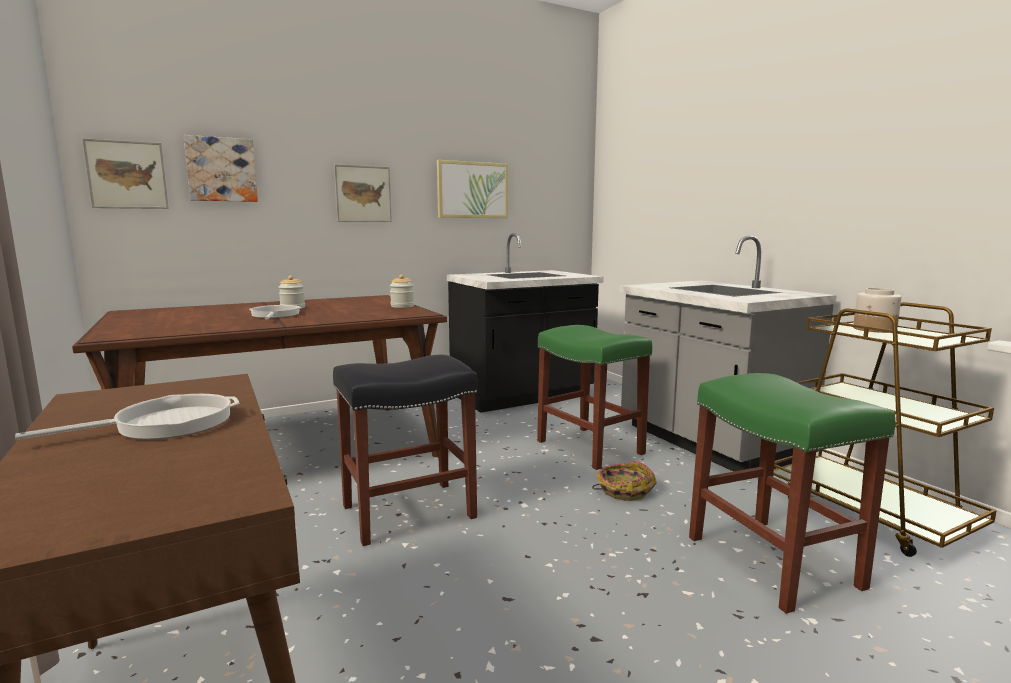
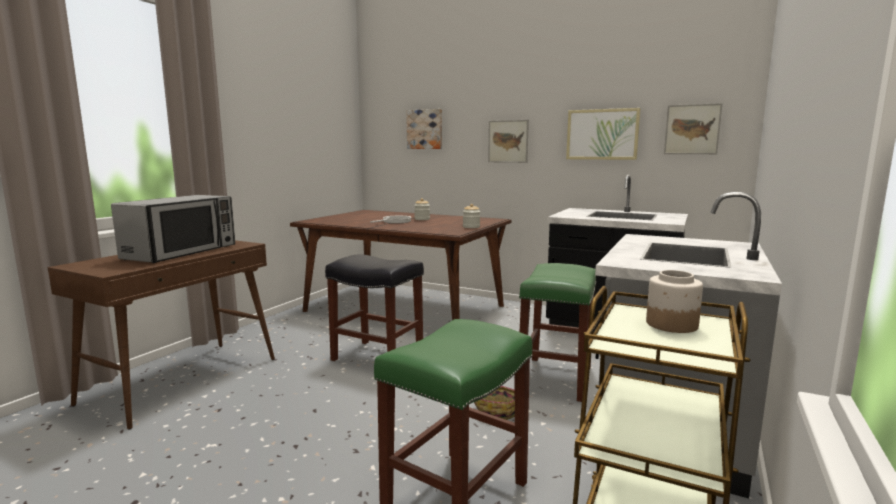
camera: 55 degrees right, 0 degrees up
frying pan [15,394,239,440] -> microwave [111,195,235,263]
picture [82,138,169,209] -> picture moved to [664,103,723,154]

